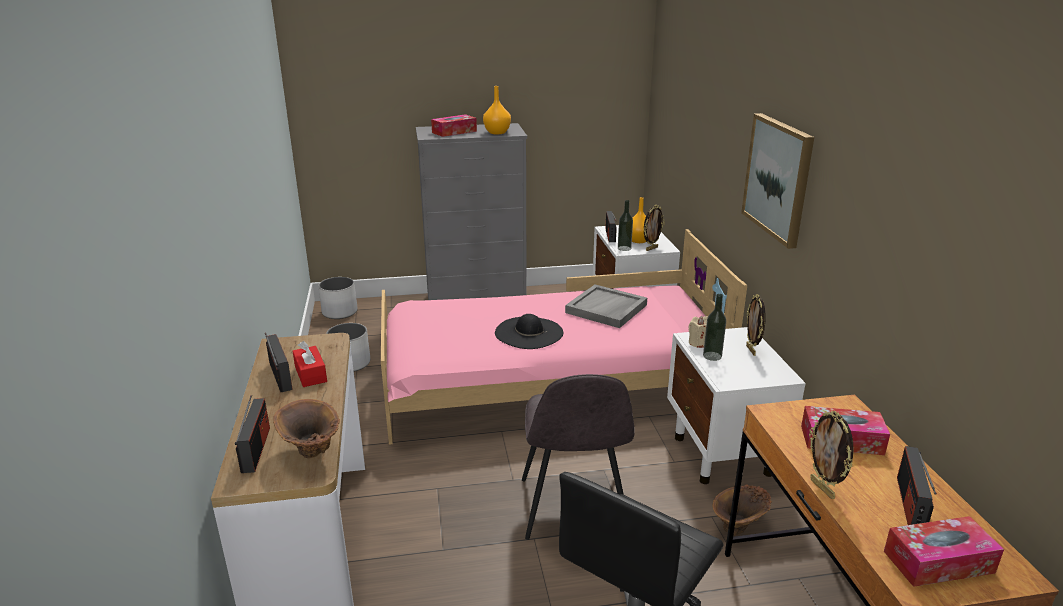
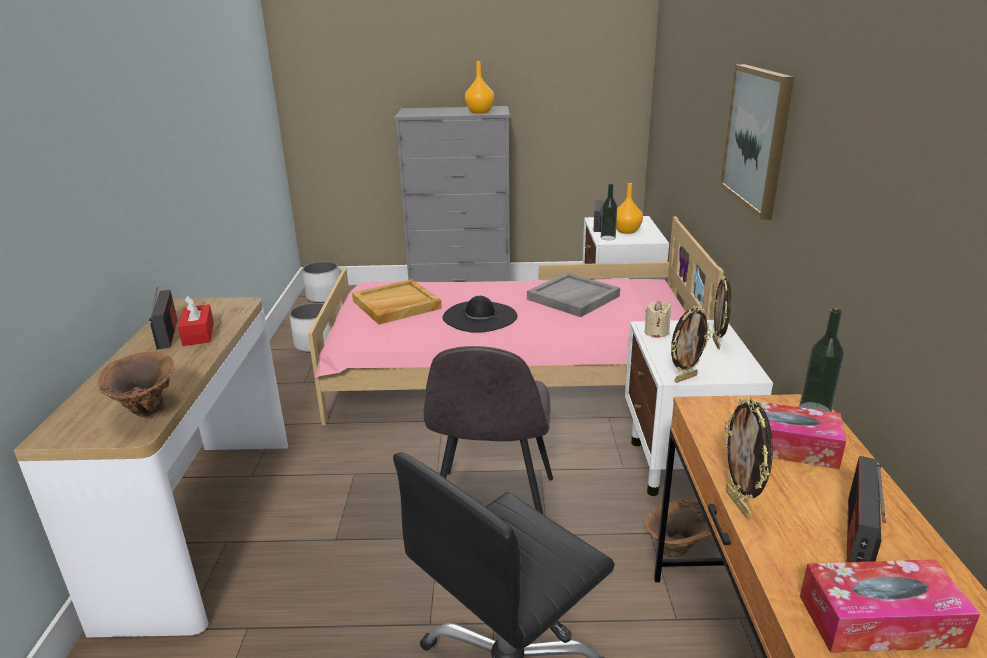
camera: 10 degrees right, 0 degrees up
radio [235,395,270,473] -> none
tissue box [431,114,477,137] -> none
picture frame [643,205,665,251] -> picture frame moved to [670,306,711,383]
bottle [703,294,726,361] -> bottle moved to [799,309,844,412]
none -> beige tray [352,279,442,325]

